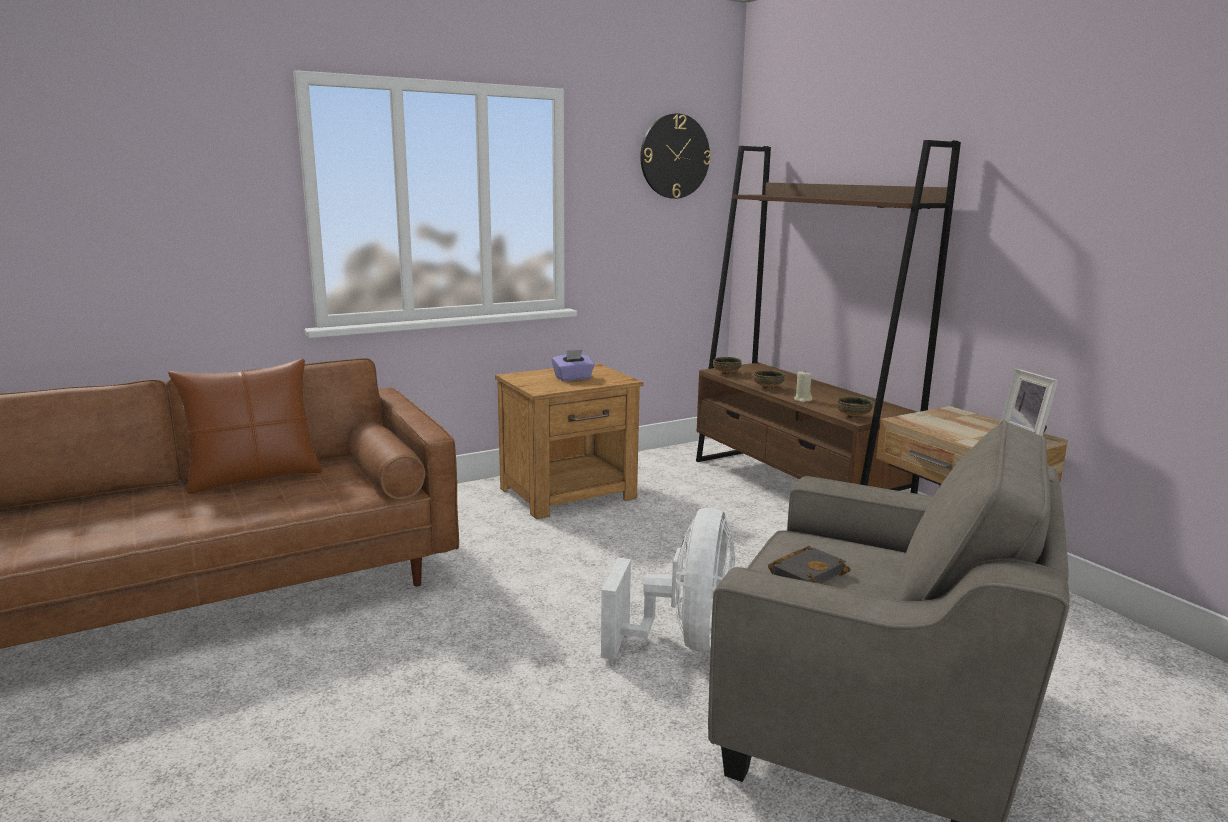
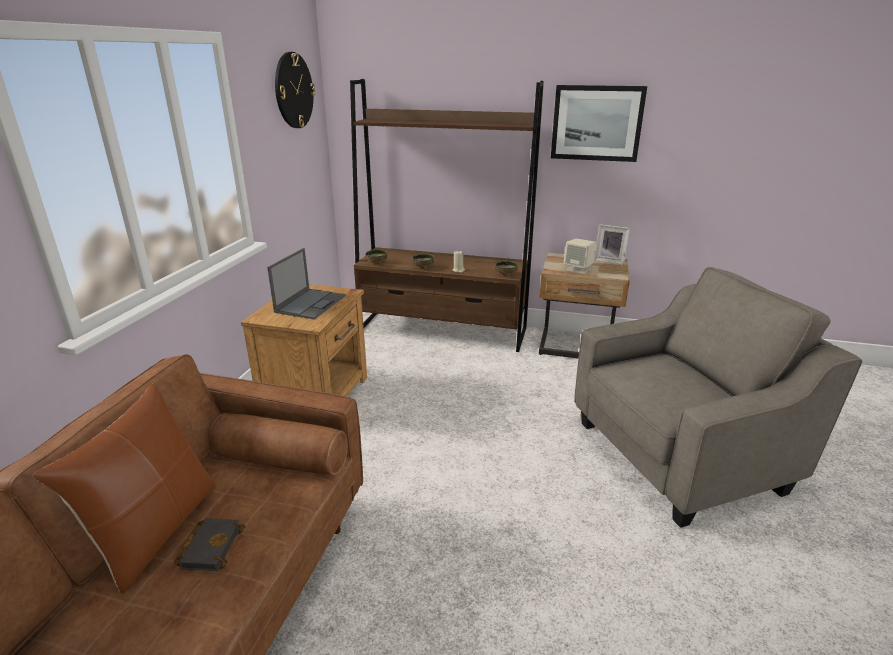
camera: 45 degrees left, 10 degrees up
purple tissue box [552,350,595,381] -> laptop [267,248,346,319]
white fan [601,508,735,660] -> none
black book [768,546,851,584] -> black book moved to [174,518,246,571]
none -> picture [551,85,647,162]
none -> beige speaker [564,238,597,274]

